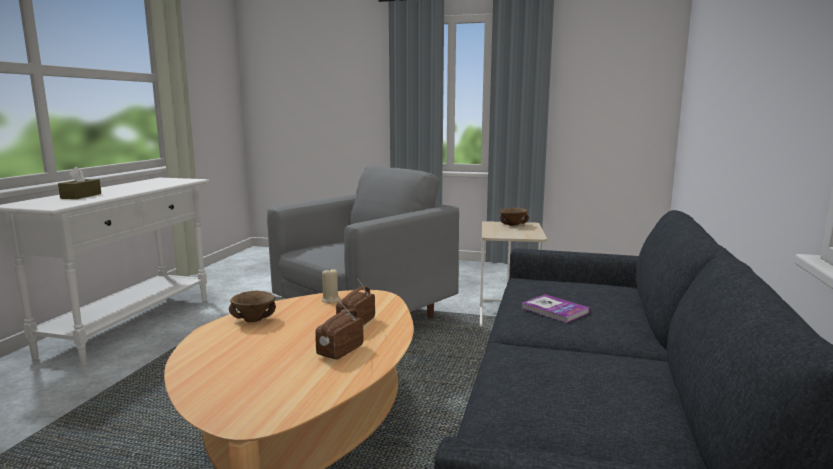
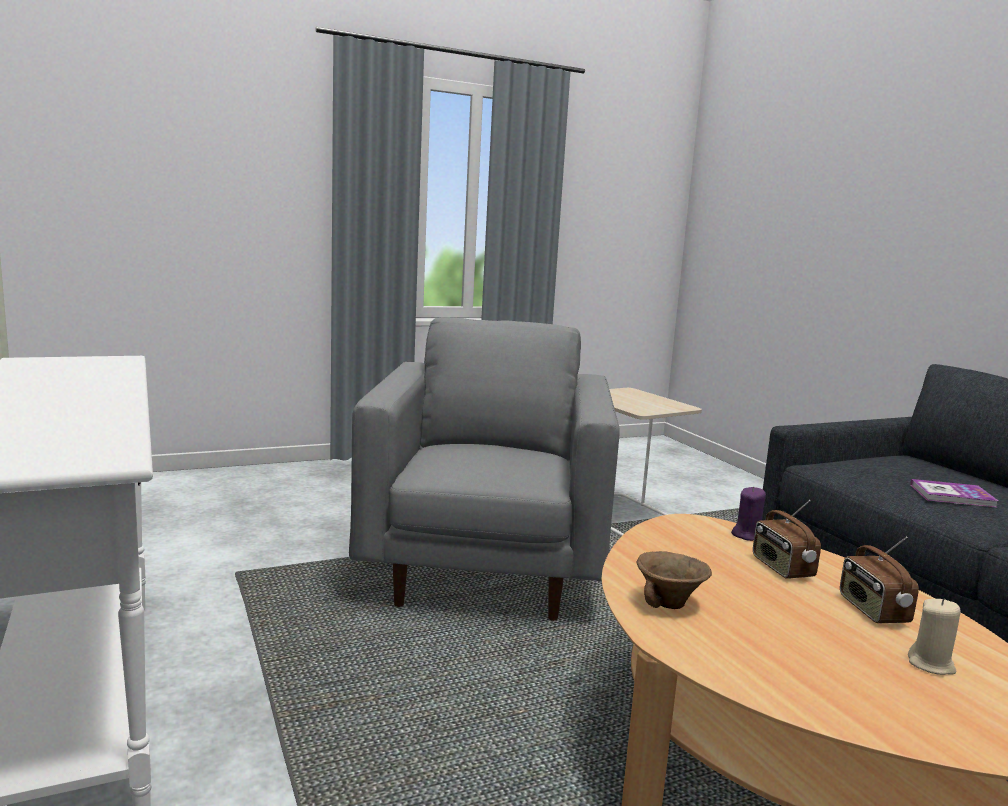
camera: 40 degrees left, 0 degrees up
brown tissue box [58,166,101,199] -> none
beige candle [322,269,340,304] -> beige candle moved to [908,599,961,675]
brown bowl [500,208,529,226] -> none
none -> purple candle [731,487,766,541]

